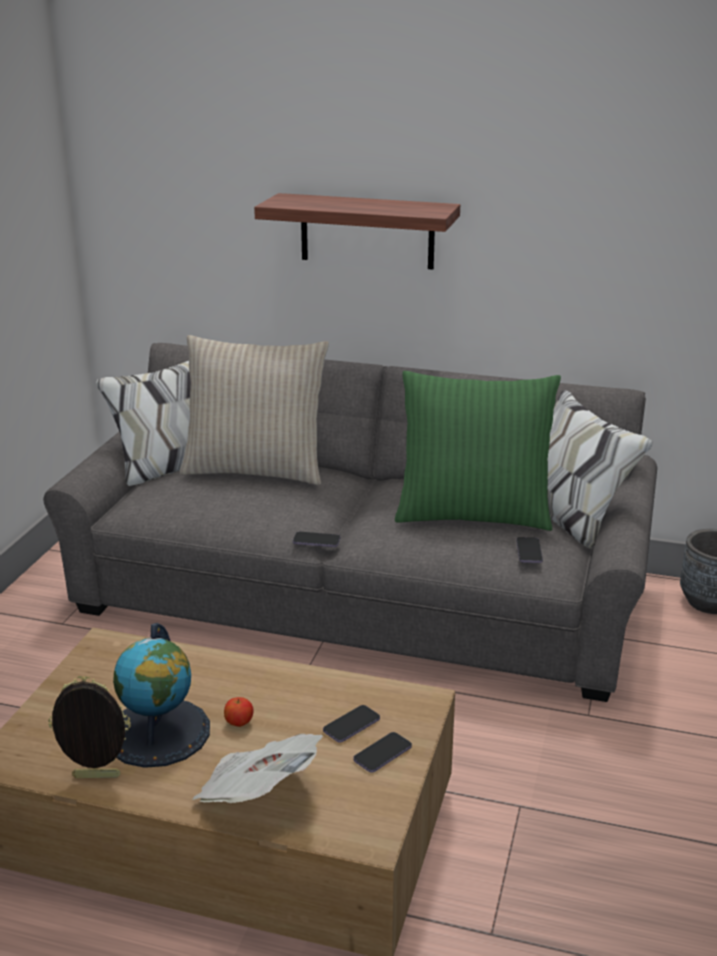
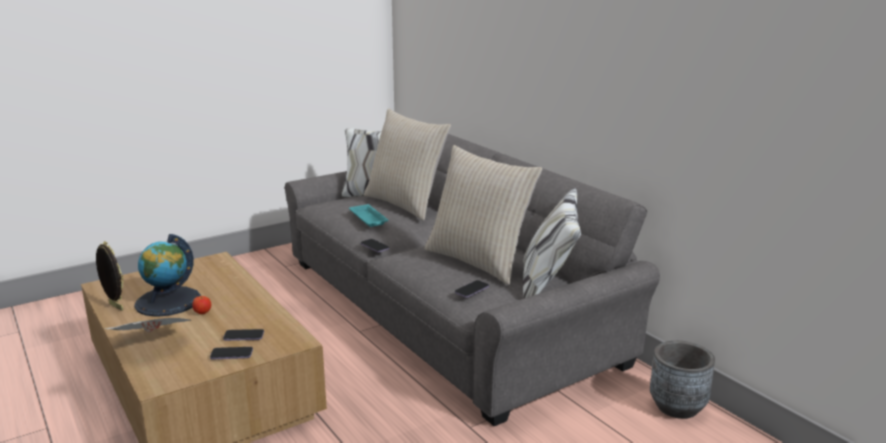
camera: 40 degrees right, 5 degrees down
shelf [254,193,460,270] -> none
green pillow [395,371,561,531] -> beige pillow [424,145,542,285]
none -> turquoise tray [349,204,388,227]

